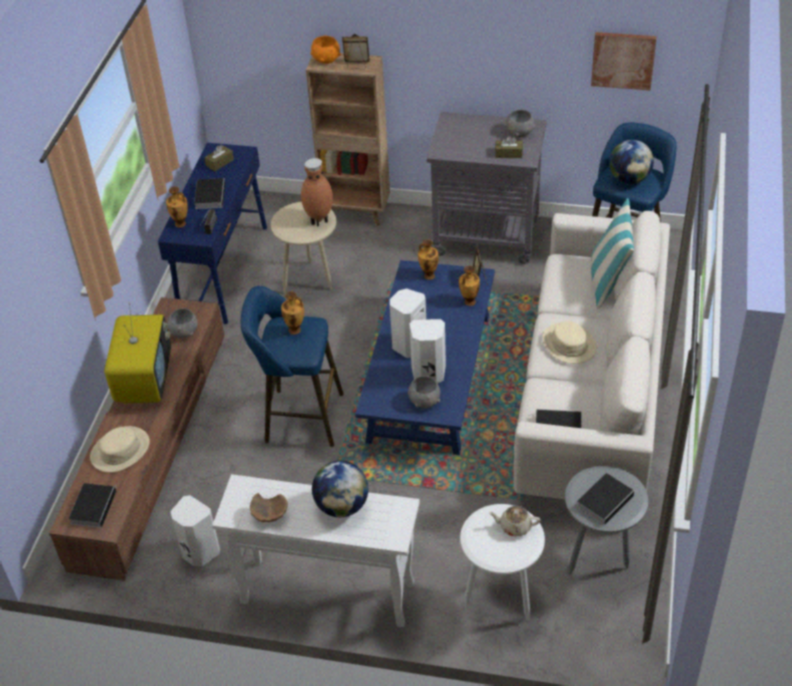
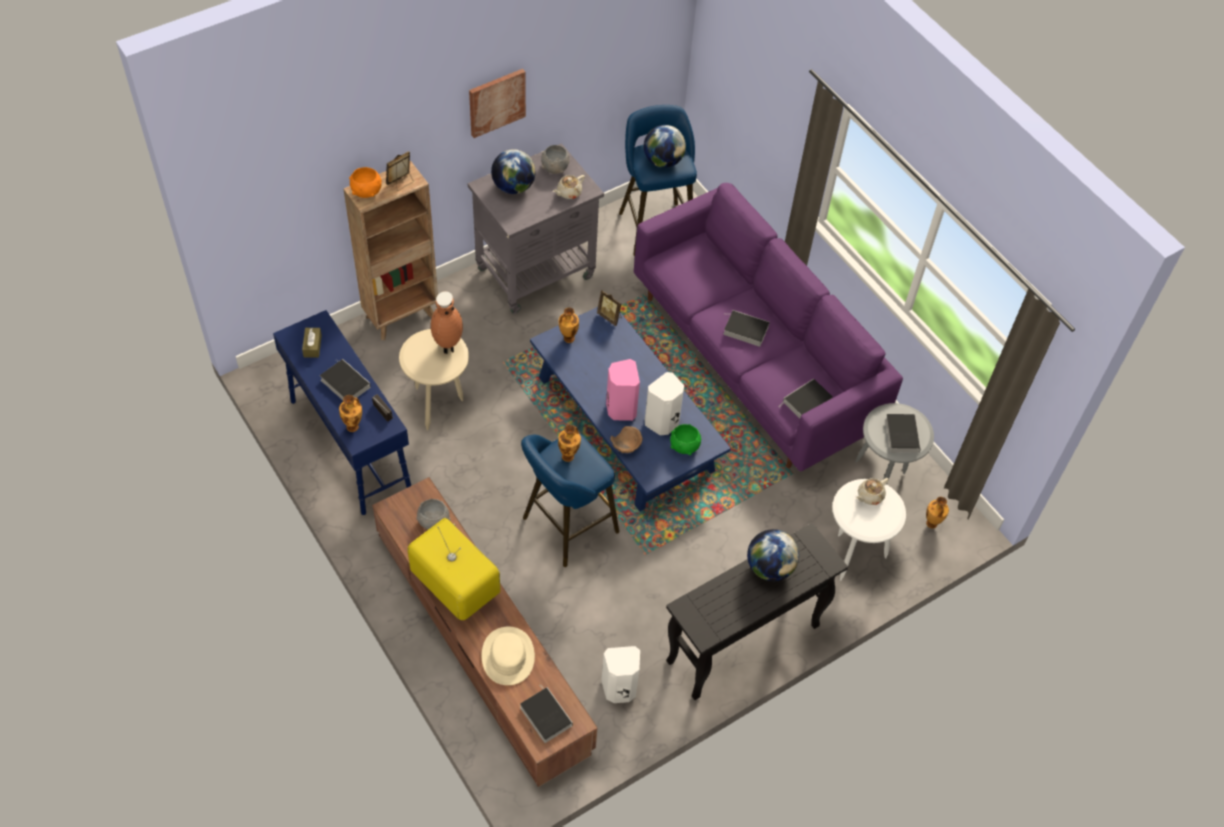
camera: 50 degrees left, 10 degrees up
white console table [212,474,420,627] -> black console table [666,523,848,700]
brown bowl [250,493,288,522] -> brown bowl moved to [610,426,643,453]
white speaker [390,289,426,358] -> pink speaker [606,359,640,421]
grey bowl [408,376,440,408] -> green bowl [670,424,702,455]
vase [459,266,480,306] -> vase moved to [926,497,949,529]
brown tissue box [495,136,523,158] -> beige teapot [553,175,585,199]
white sofa [514,211,670,499] -> purple sofa [634,183,903,471]
beige hat [543,321,597,364] -> book [724,310,770,346]
picture [591,32,657,90] -> picture moved to [469,69,526,138]
pillow [591,198,634,309] -> none
none -> globe [491,149,536,194]

